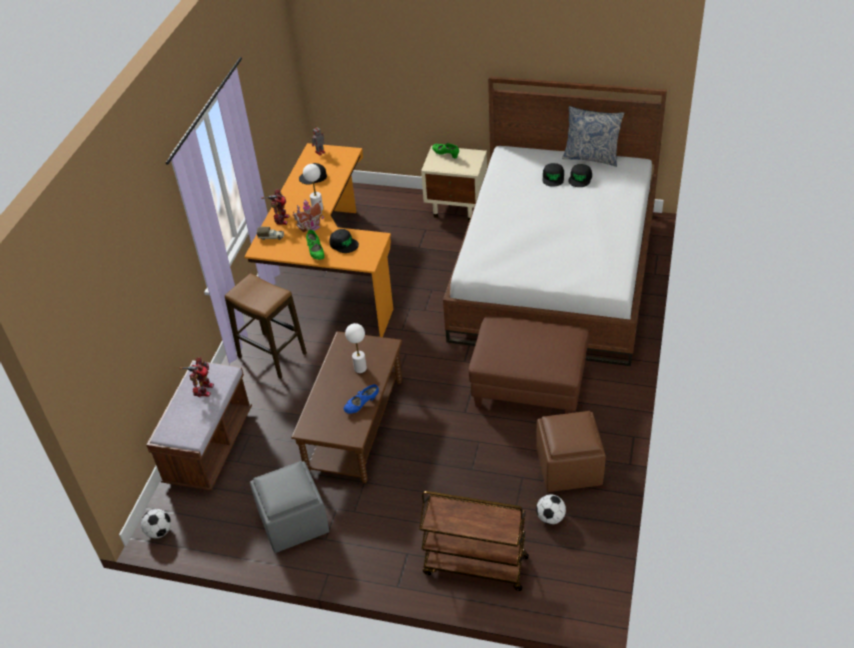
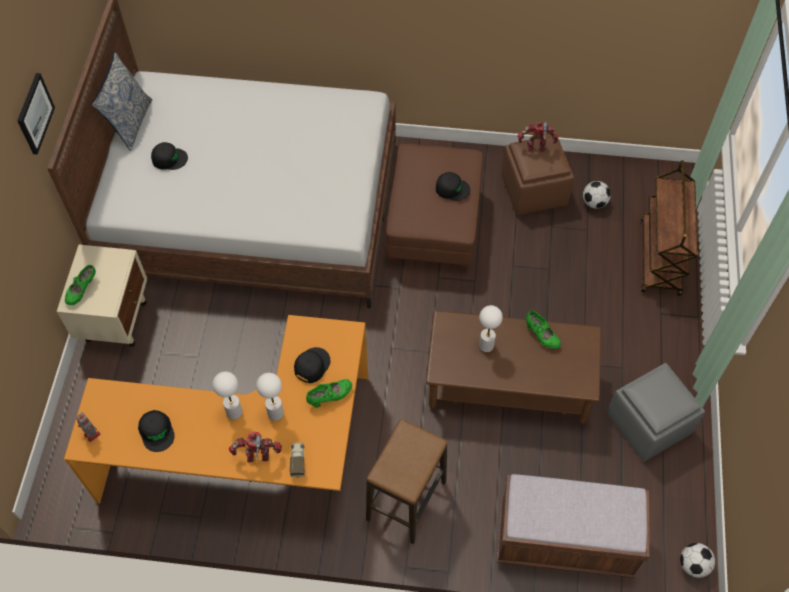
camera: 100 degrees left, 15 degrees up
toy robot [179,357,214,397] -> toy robot moved to [517,122,558,152]
toy house [292,200,324,232] -> white table lamp [256,373,284,421]
blue shoe [344,384,379,414] -> green shoe [526,310,561,349]
black cap [568,164,592,187] -> black cap moved to [436,172,471,201]
none -> picture [17,73,55,155]

